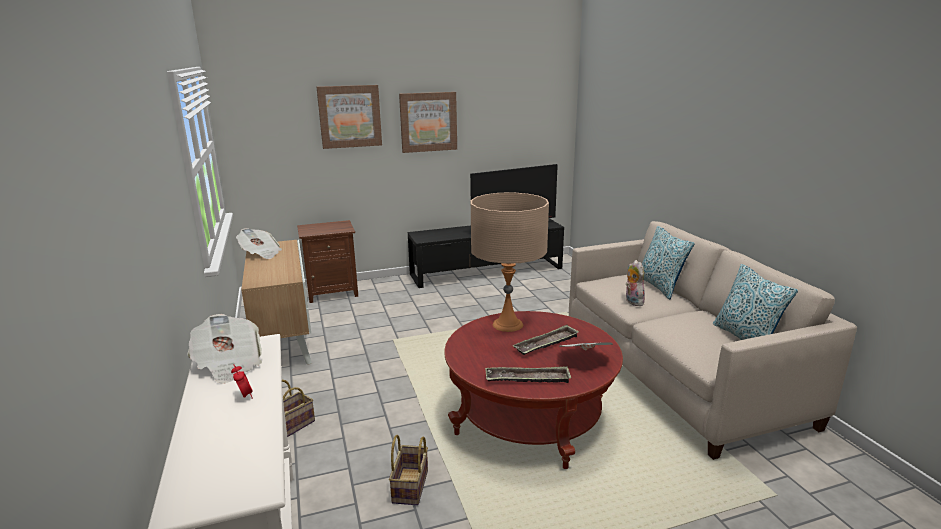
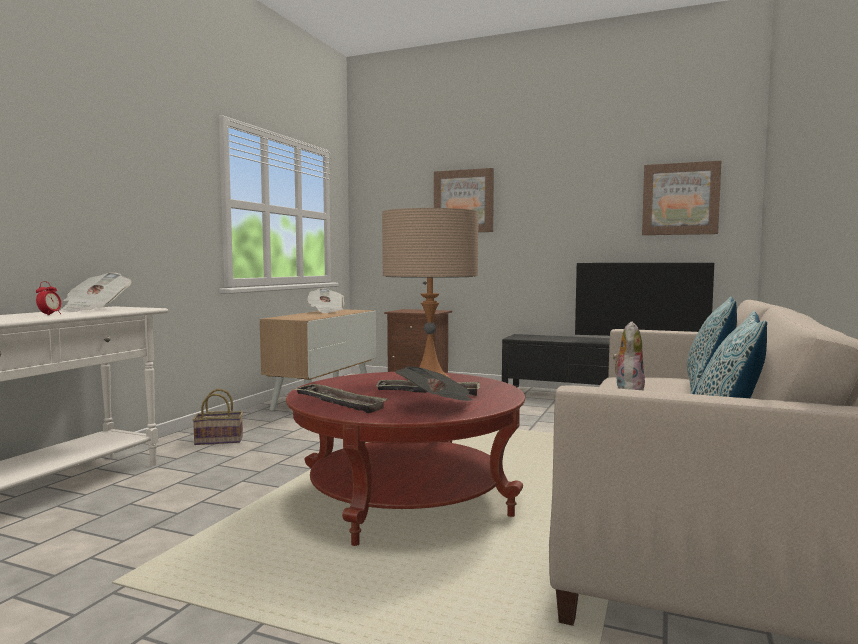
camera: 40 degrees right, 15 degrees down
basket [389,435,428,505] -> none
picture [399,92,457,153] -> picture moved to [642,161,721,235]

